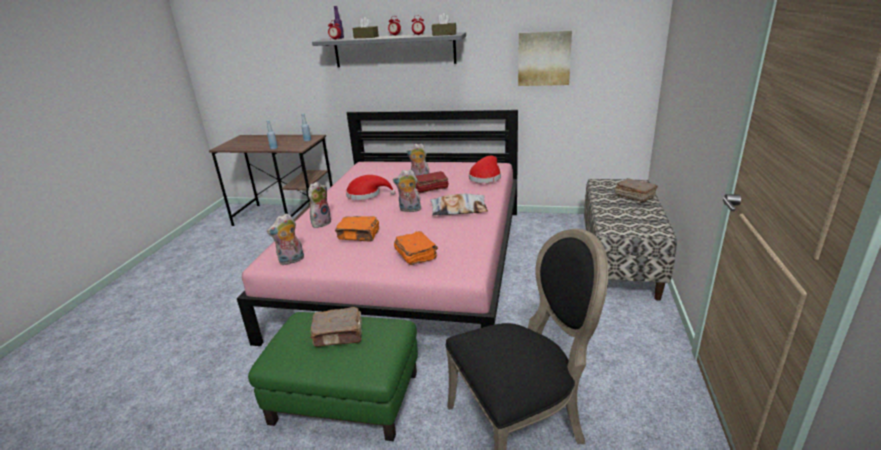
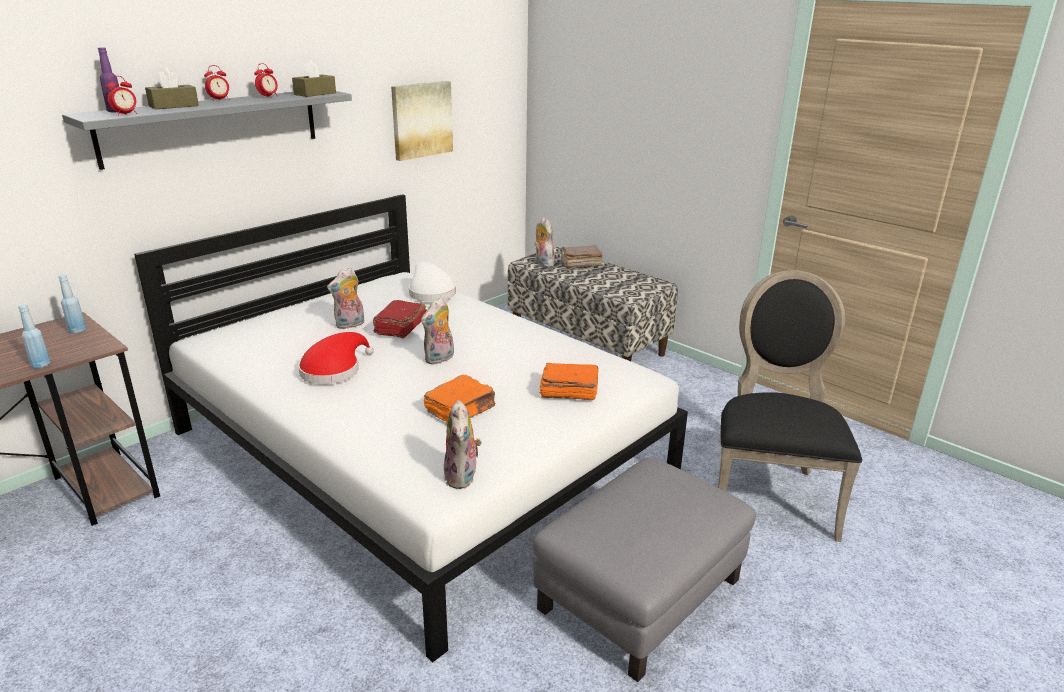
camera: 60 degrees left, 0 degrees up
pink bed [237,110,518,346] -> white bed [134,194,688,662]
green ottoman [248,312,418,441] -> grey ottoman [533,457,756,682]
plush toy [308,182,331,228] -> plush toy moved to [534,218,555,267]
brown book [310,307,362,347] -> none
pillow [430,194,488,216] -> none
red hat [469,156,501,183] -> white hat [409,262,456,302]

